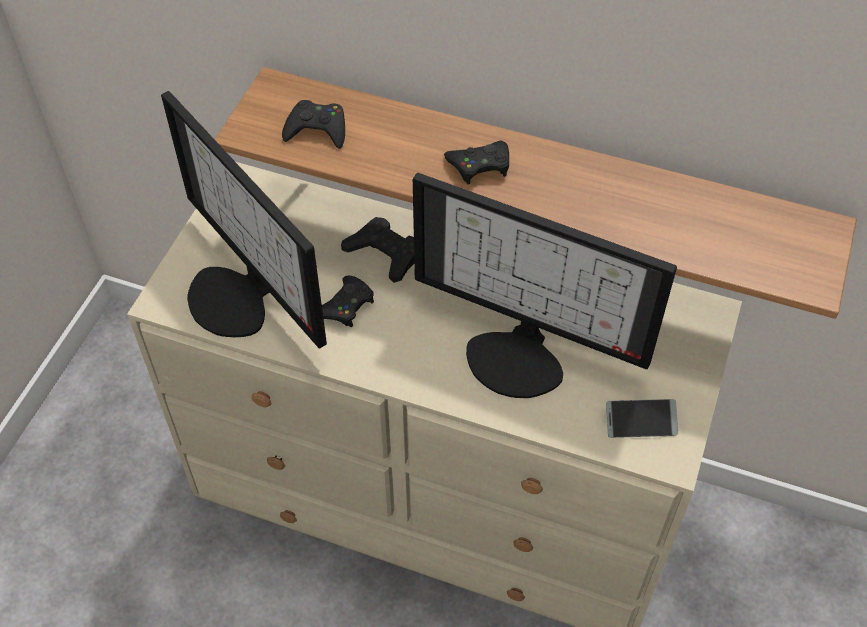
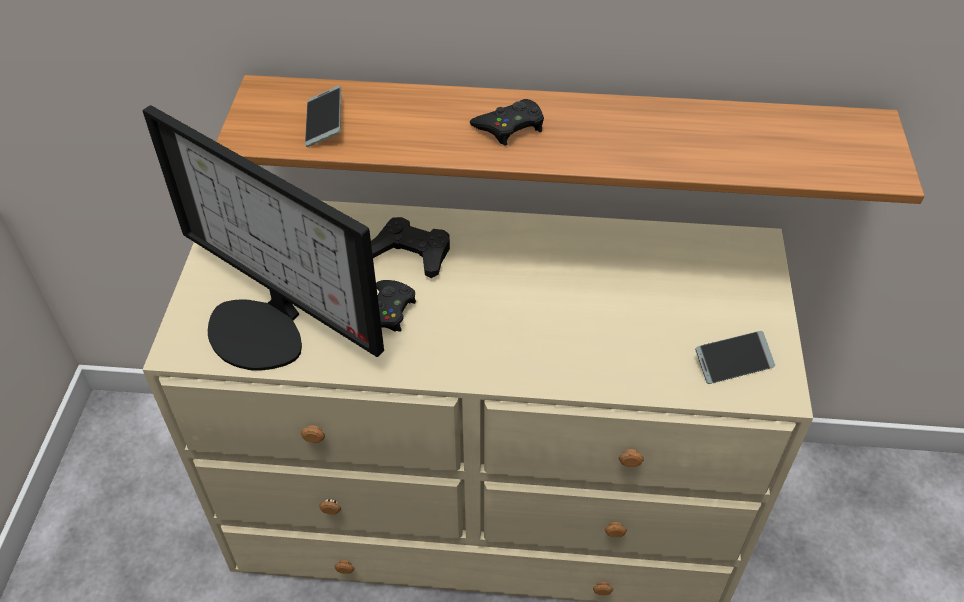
camera: 15 degrees left, 5 degrees down
black game controller [282,100,345,149] -> phone [305,85,341,147]
monitor [413,173,677,398] -> none

